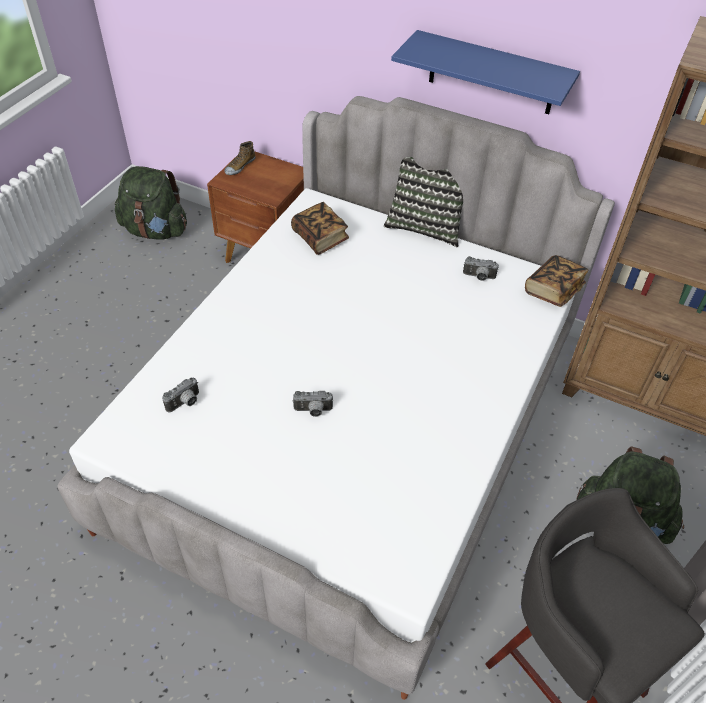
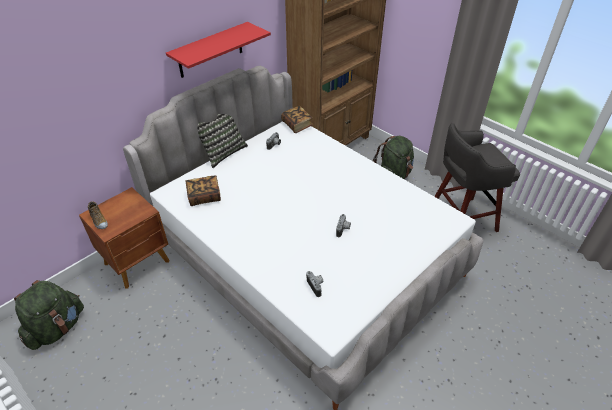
camera: 70 degrees left, 5 degrees down
blue shelf [391,30,580,114] -> red shelf [166,22,271,78]

